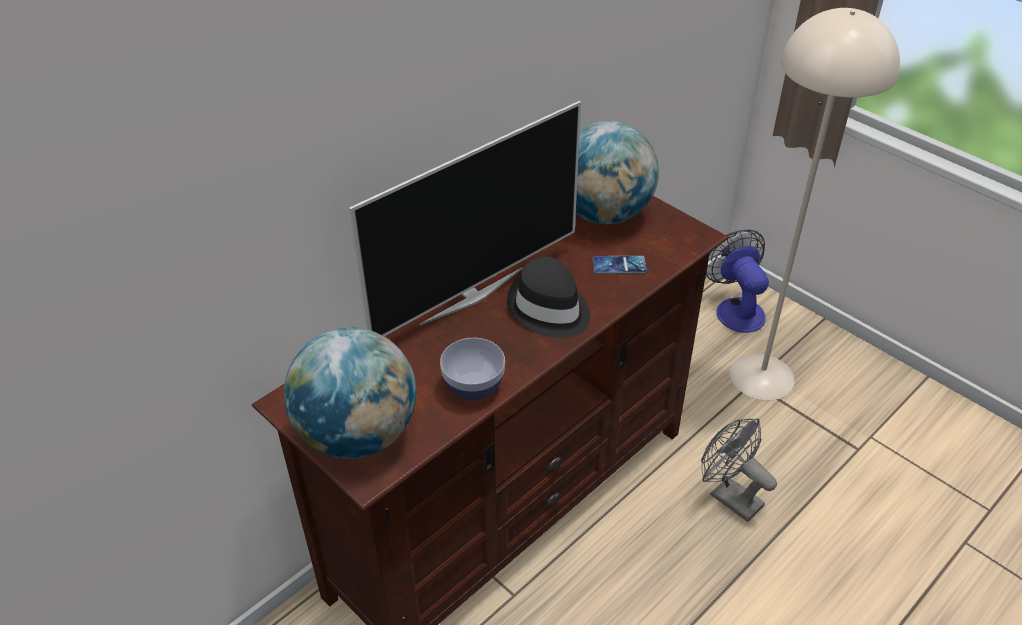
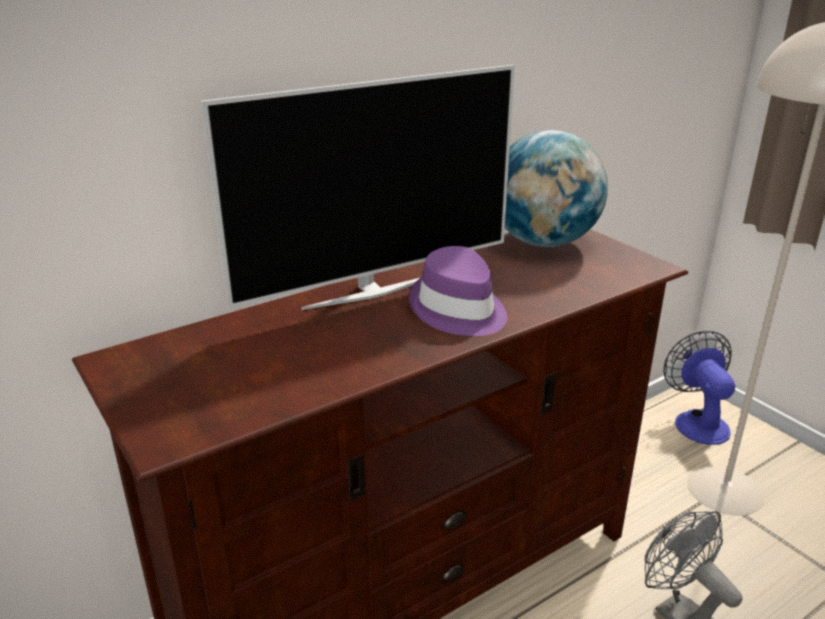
camera: 10 degrees right, 15 degrees down
globe [284,327,416,459] -> none
bowl [440,338,505,400] -> none
black hat [507,256,590,338] -> purple hat [409,246,507,336]
phone [592,256,647,274] -> none

